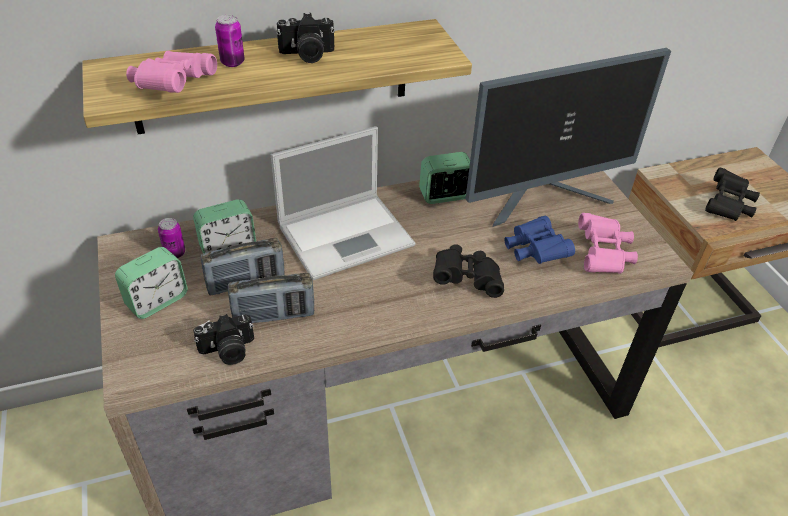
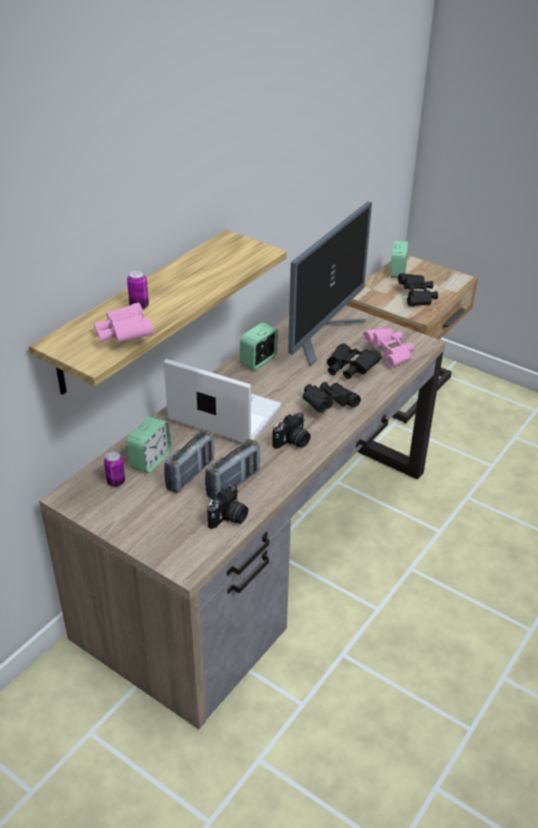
camera: 35 degrees left, 5 degrees down
alarm clock [115,247,188,319] -> alarm clock moved to [390,241,408,278]
laptop [271,126,415,280] -> laptop turned 90 degrees counterclockwise [164,359,282,443]
camera [276,13,335,63] -> camera moved to [272,412,311,449]
blue binoculars [504,216,575,264] -> black binoculars [327,343,382,379]

